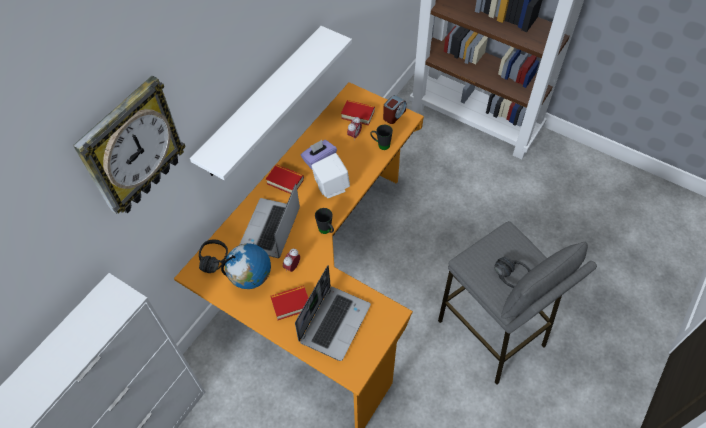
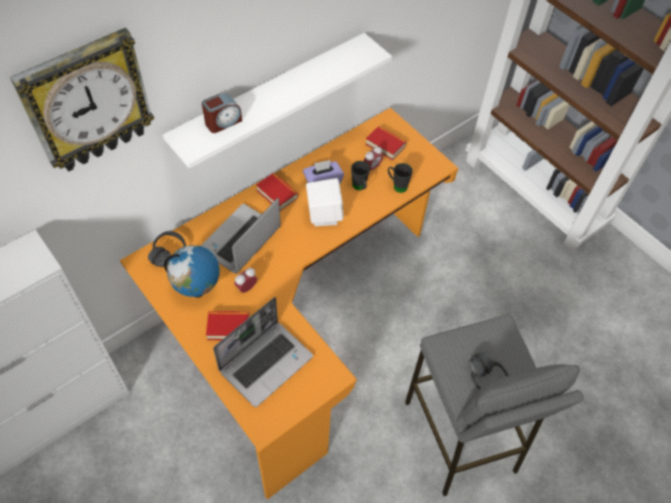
camera: 15 degrees right, 0 degrees up
black mug [315,208,334,234] -> black mug moved to [351,161,370,190]
alarm clock [383,95,406,124] -> alarm clock moved to [202,93,242,133]

